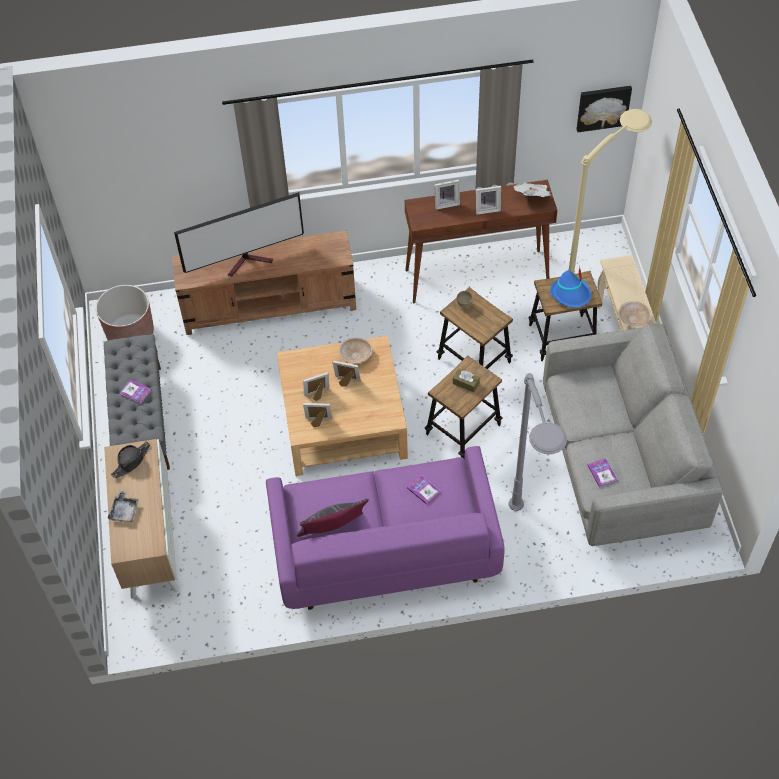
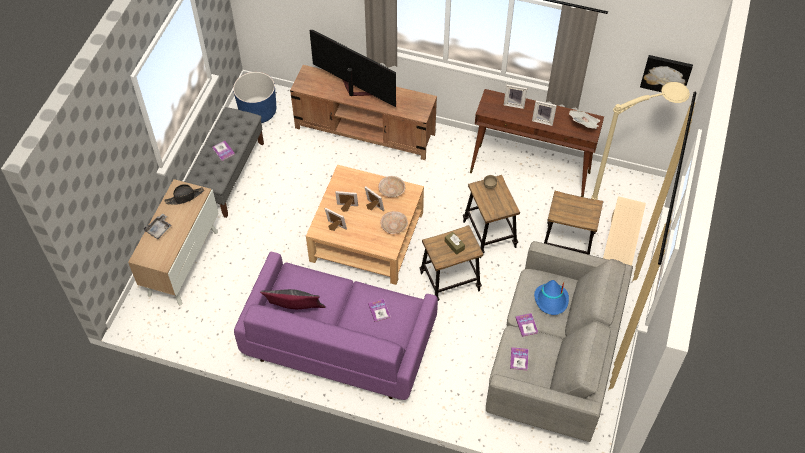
camera: 25 degrees right, 0 degrees up
brown planter [96,285,154,341] -> blue planter [233,72,276,123]
television [174,192,304,277] -> television turned 150 degrees counterclockwise [309,30,396,107]
grey floor lamp [509,373,567,511] -> none
blue hat [550,266,592,308] -> blue hat moved to [534,280,569,315]
beige bowl [618,301,651,327] -> beige bowl moved to [380,211,408,234]
none -> book [515,313,538,337]

